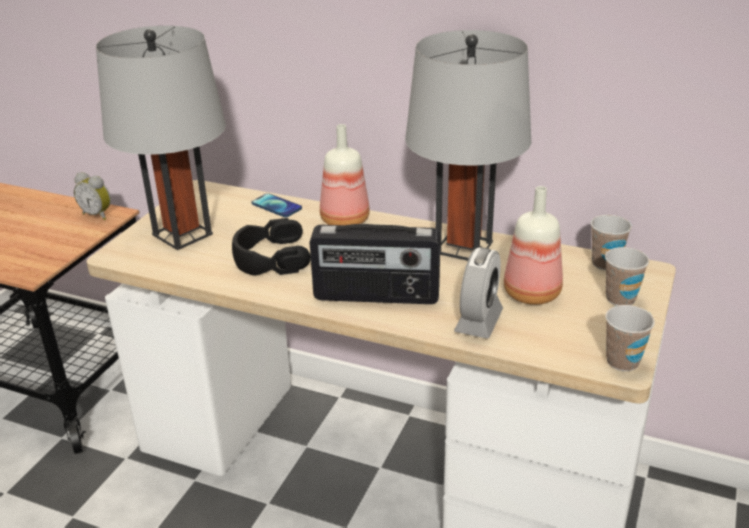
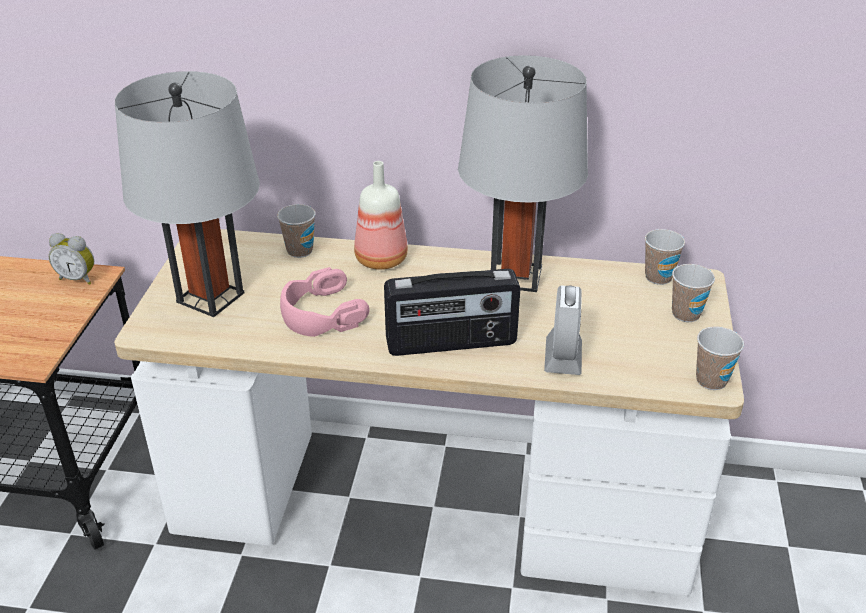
camera: 15 degrees left, 5 degrees up
black headphones [232,218,311,276] -> pink headphones [280,267,370,337]
phone [252,193,302,217] -> cup [277,204,315,258]
bottle [504,186,563,305] -> none

